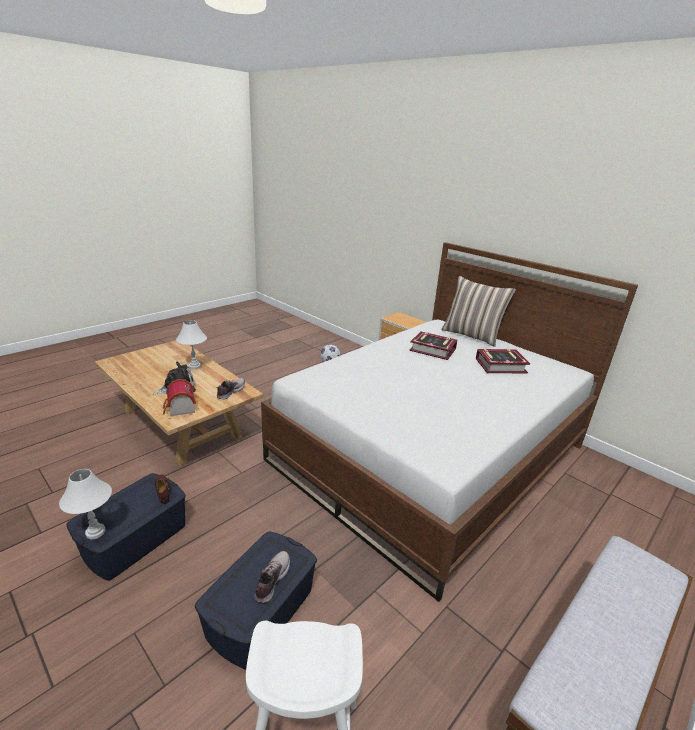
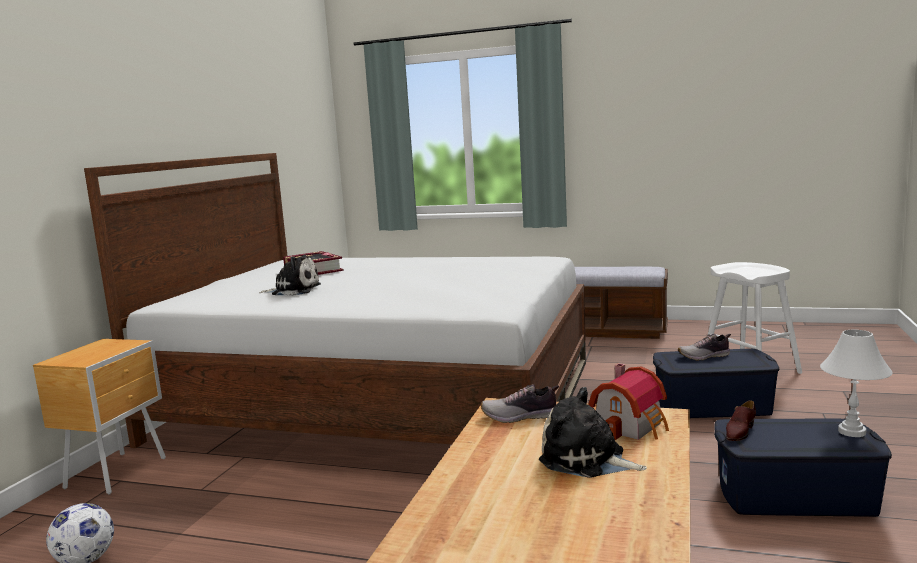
camera: 115 degrees left, 15 degrees down
white table lamp [176,320,207,369] -> none
book [409,331,457,360] -> plush toy [259,255,321,296]
pillow [441,276,516,347] -> none

